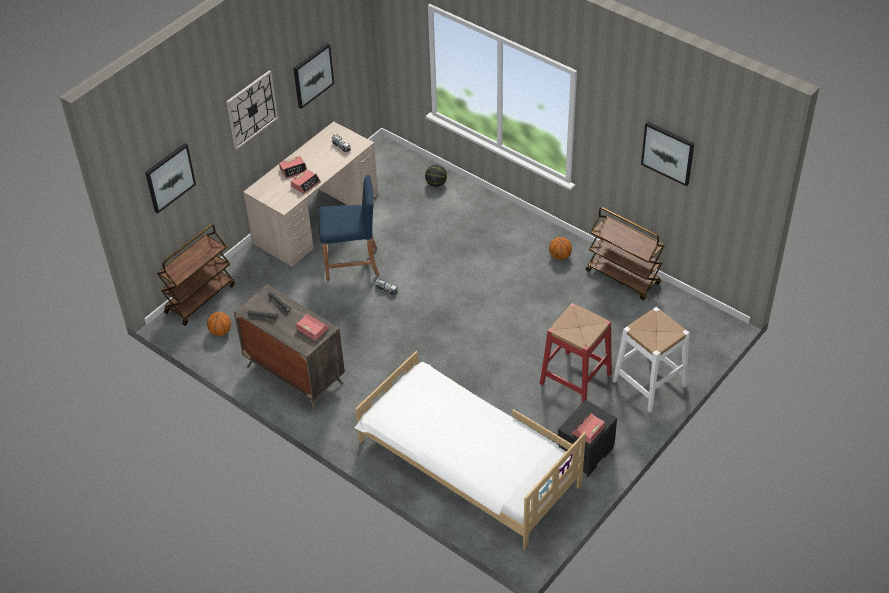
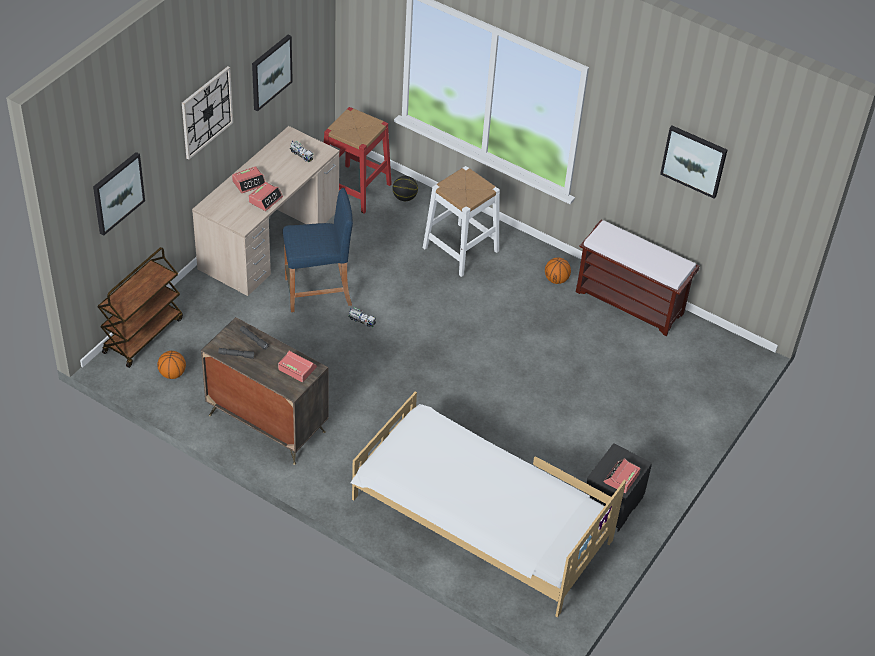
camera: 10 degrees left, 0 degrees up
red stool [540,303,612,403] -> red stool moved to [324,107,392,214]
brown cart [586,207,665,300] -> brown bench [576,220,699,336]
white stool [612,307,689,412] -> white stool moved to [423,166,500,277]

